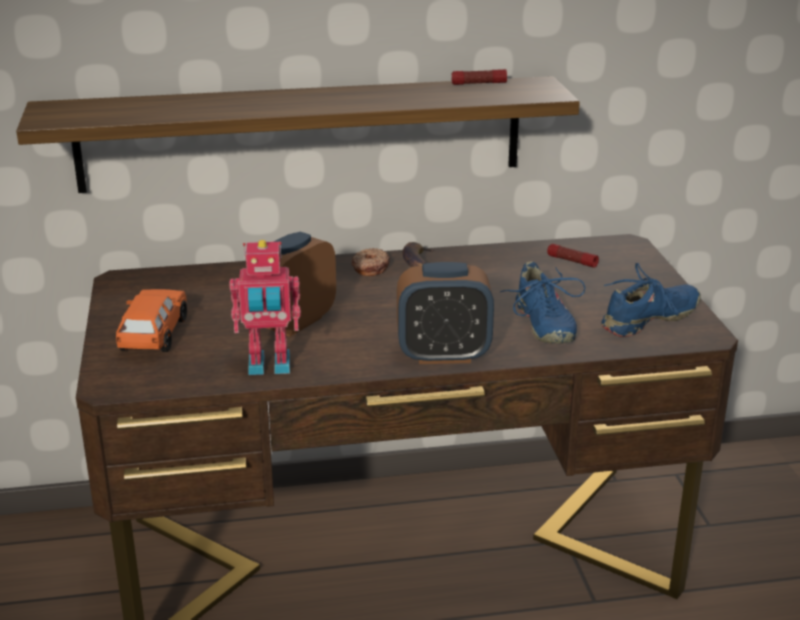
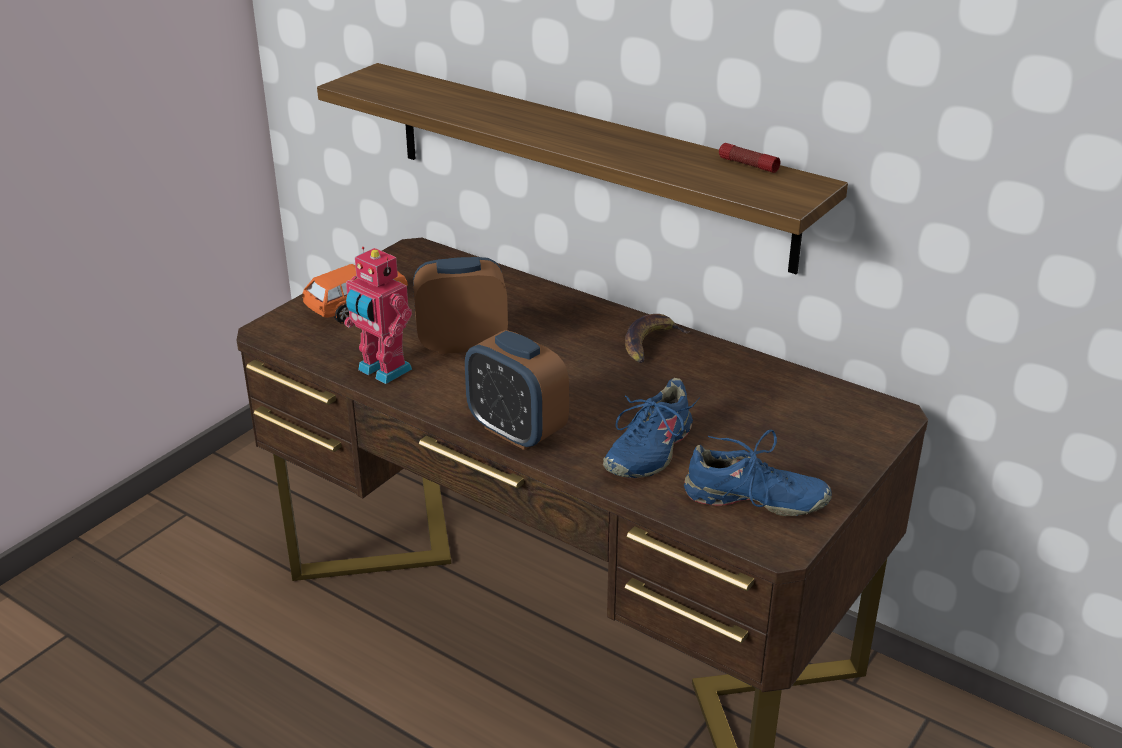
camera: 45 degrees right, 5 degrees up
donut [352,248,390,276] -> none
flashlight [547,244,599,268] -> none

